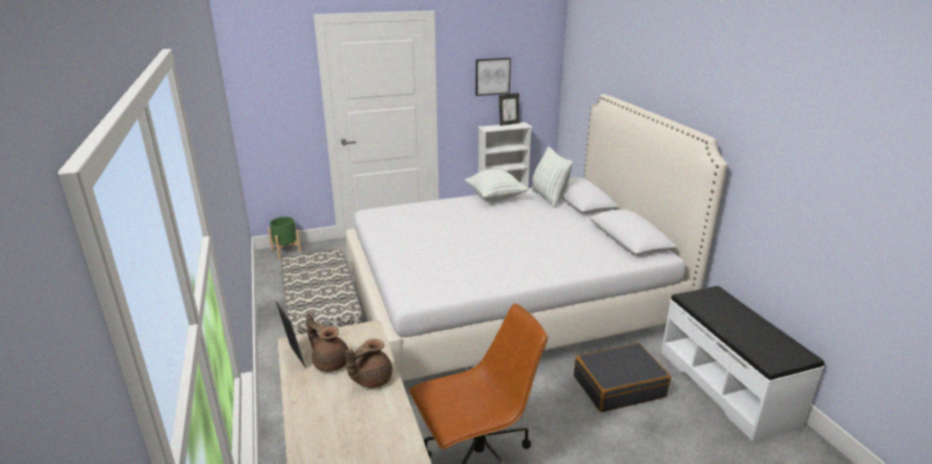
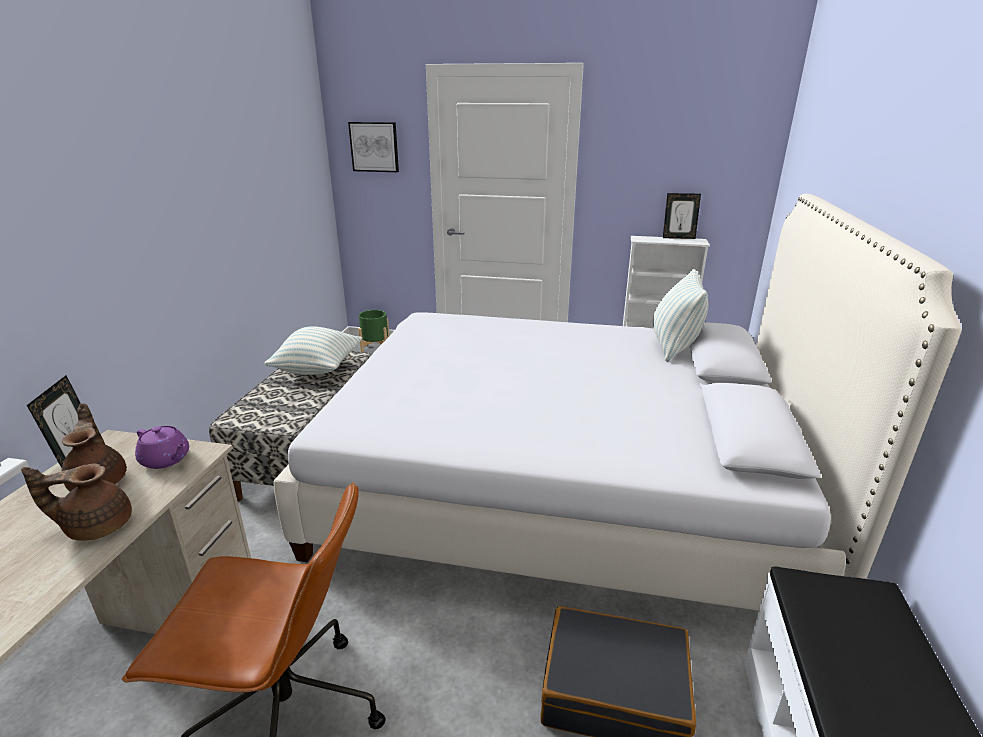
camera: 30 degrees right, 0 degrees up
pillow [465,169,529,202] -> pillow moved to [264,327,362,375]
picture [476,58,511,96] -> picture moved to [348,122,399,172]
none -> purple teapot [135,426,189,469]

